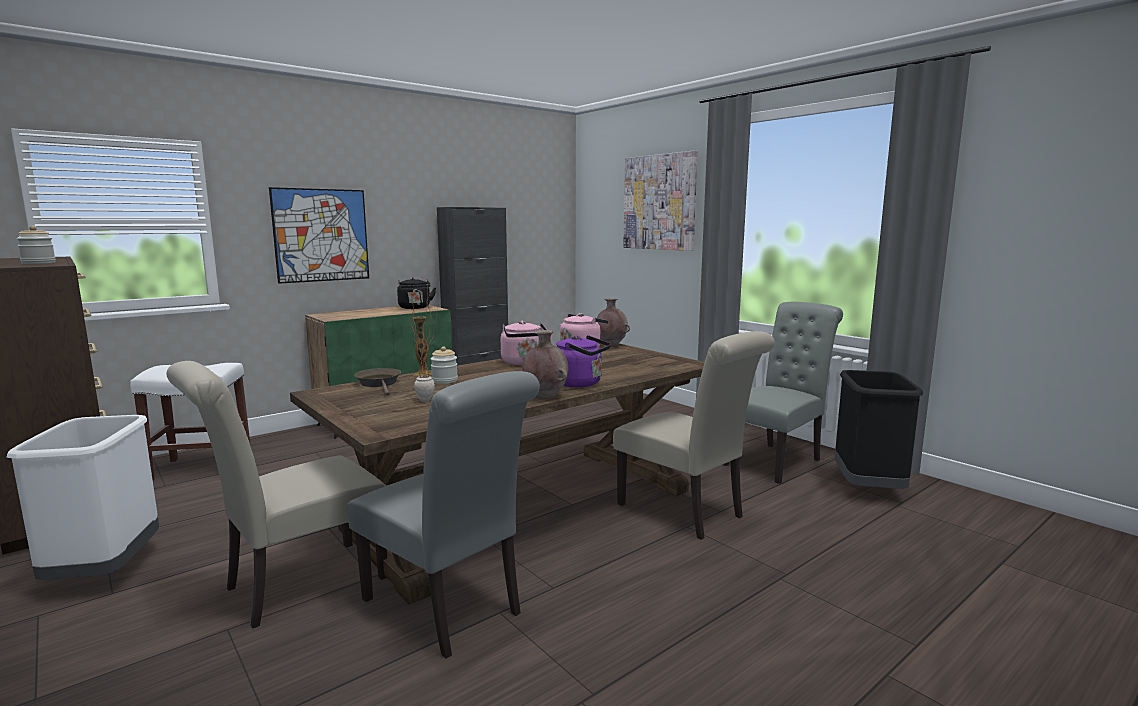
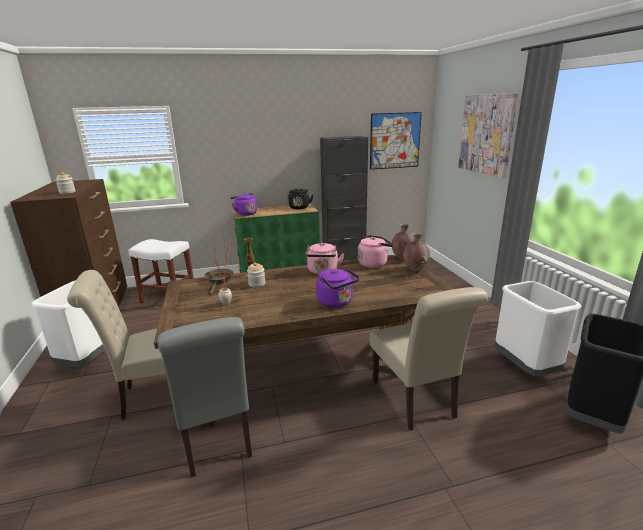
camera: 25 degrees right, 10 degrees up
picture [269,187,369,284] -> picture moved to [370,112,422,170]
brown vase [522,330,569,398] -> brown vase moved to [403,232,430,271]
grey chair [723,302,843,484] -> white trash can [495,281,581,376]
none -> purple kettle [230,193,257,216]

